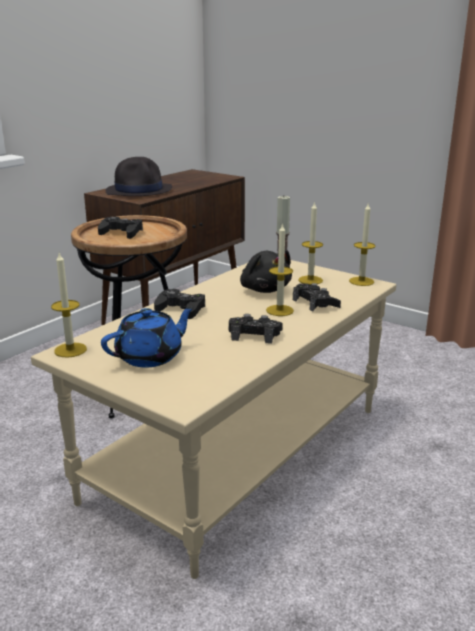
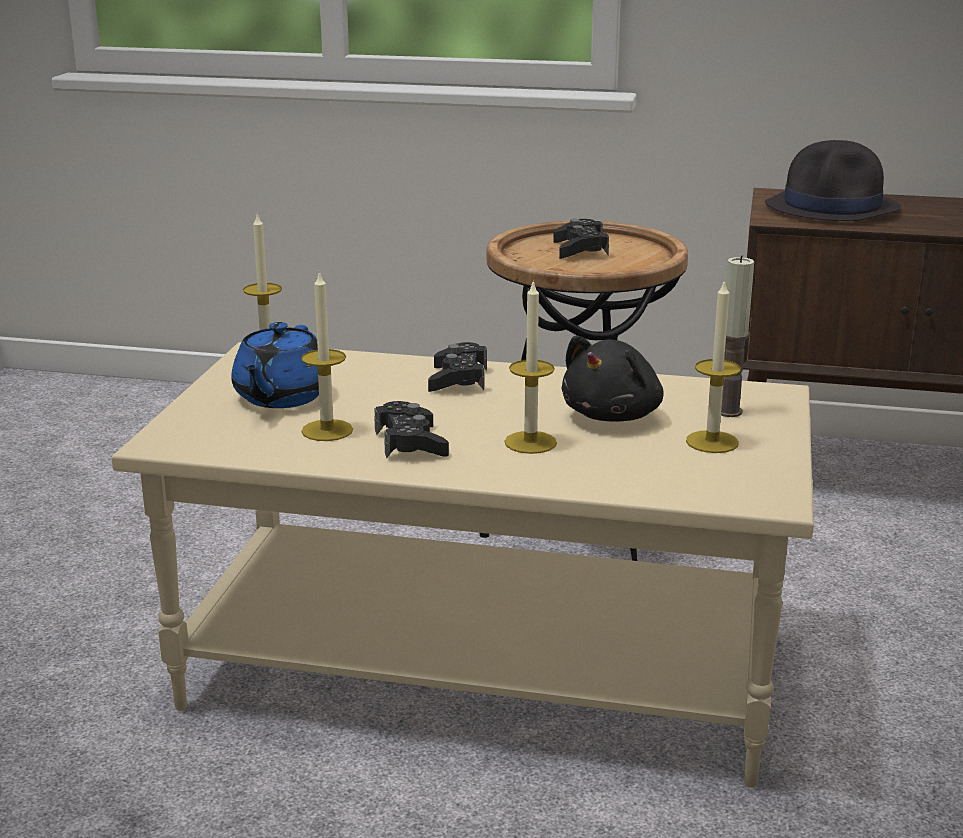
camera: 65 degrees right, 0 degrees up
blue teapot [101,306,195,367] -> blue teapot turned 75 degrees clockwise [231,322,319,408]
black game controller [293,283,341,312] -> none
candle [349,204,376,286] -> candle moved to [301,271,353,441]

